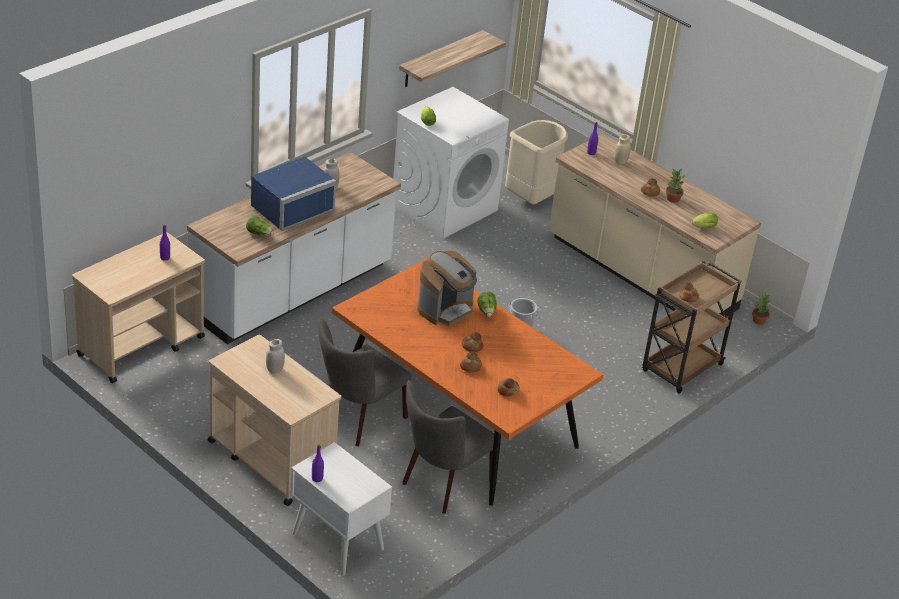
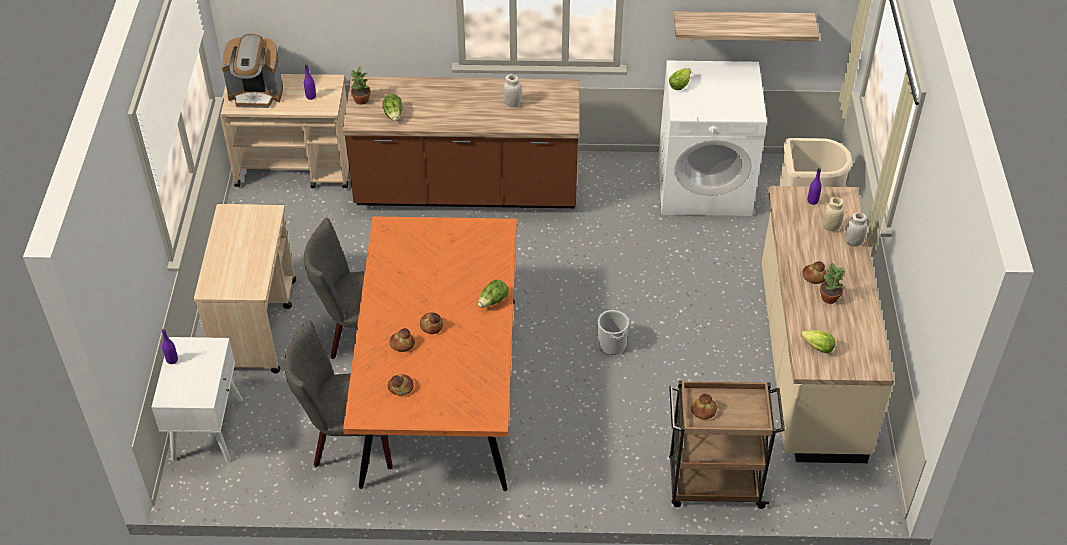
camera: 50 degrees right, 10 degrees up
white counter [187,152,401,344] -> brown counter [342,76,579,208]
blue microwave [251,157,336,231] -> none
white jar [266,339,285,373] -> white jar moved to [845,213,867,247]
coffee machine [417,251,477,326] -> coffee machine moved to [222,34,283,108]
potted plant [752,291,772,325] -> potted plant moved to [350,66,371,105]

